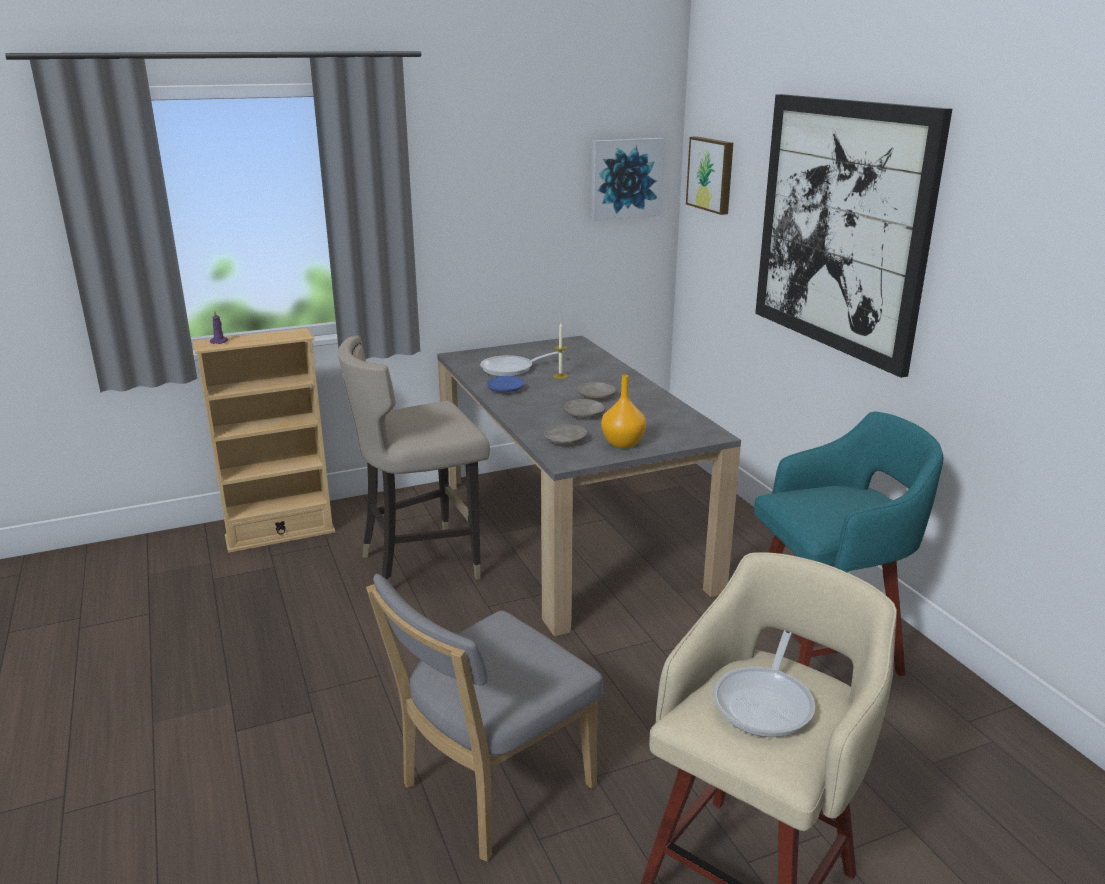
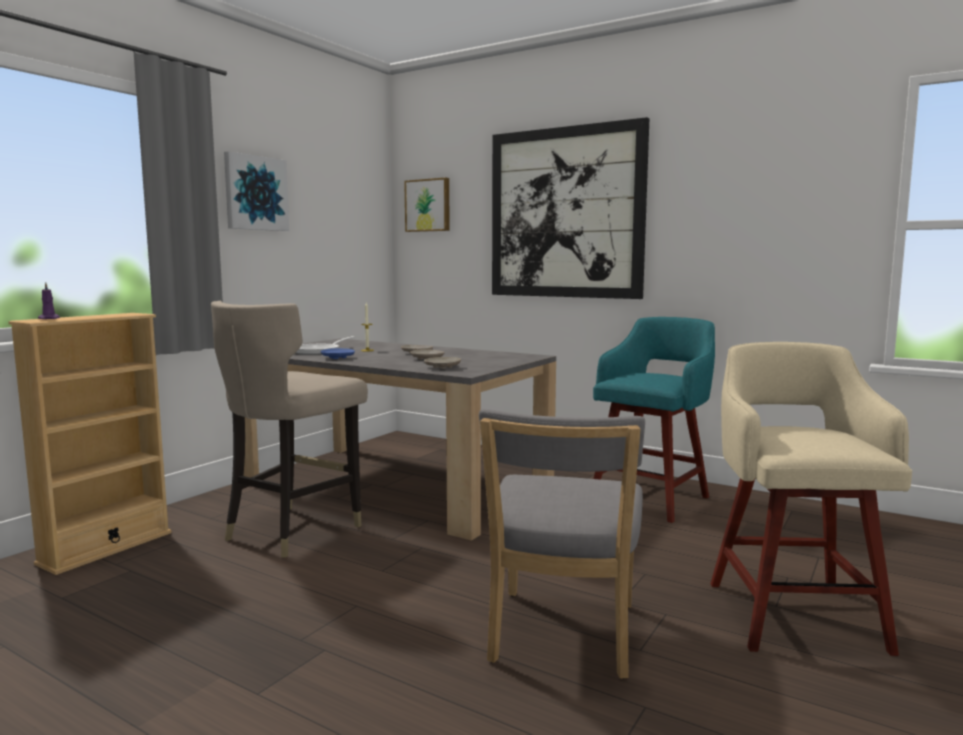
camera: 35 degrees left, 15 degrees down
picture [591,138,664,221] -> picture moved to [224,151,289,231]
orange vase [601,375,646,448] -> none
frying pan [713,630,815,737] -> none

